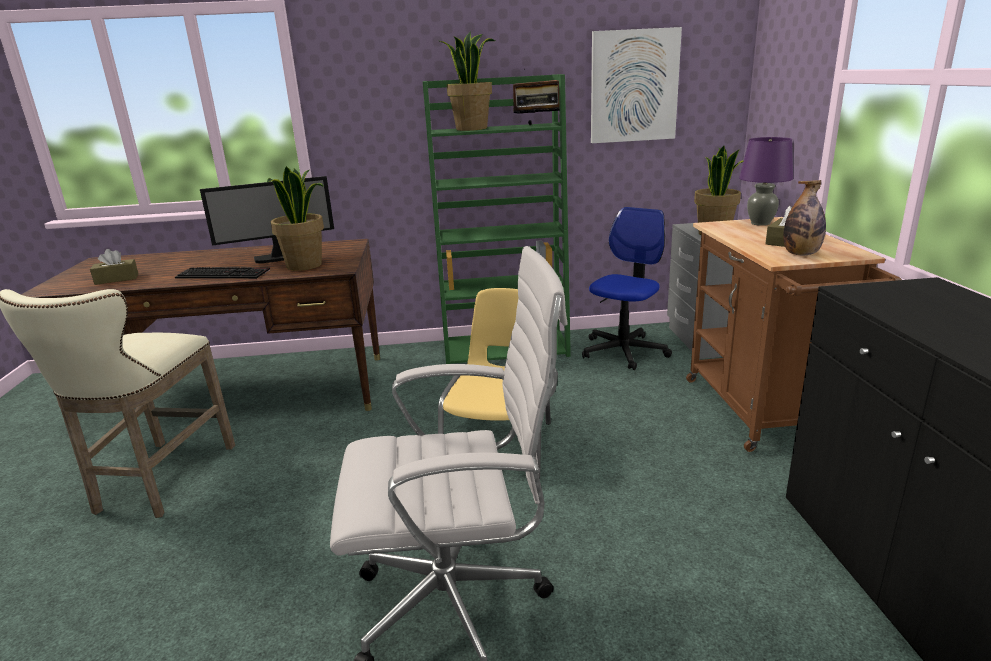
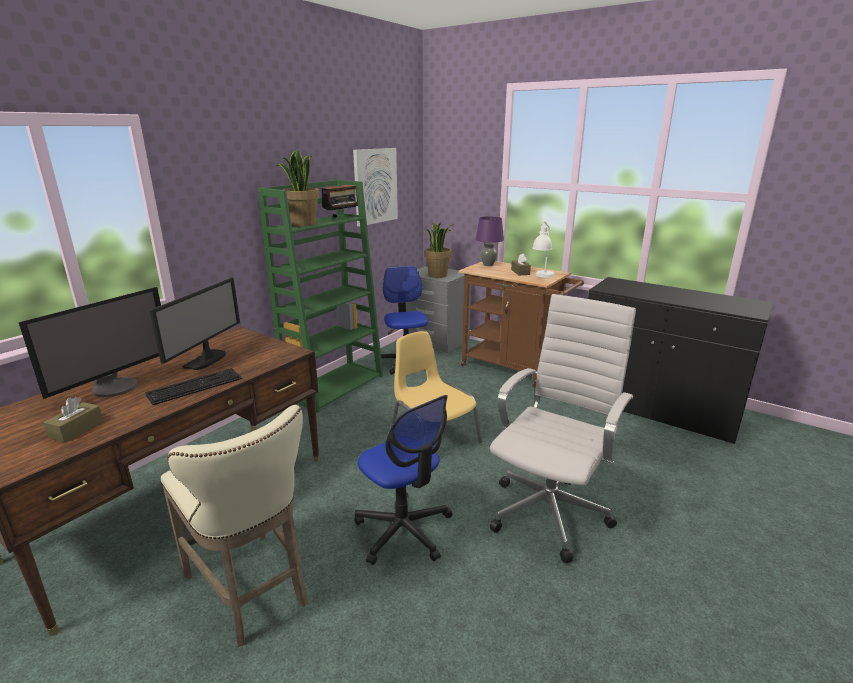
camera: 50 degrees left, 0 degrees up
potted plant [267,166,324,271] -> none
bottle [783,180,826,255] -> white table lamp [532,220,555,278]
none -> monitor [19,287,161,399]
none -> office chair [354,395,453,565]

